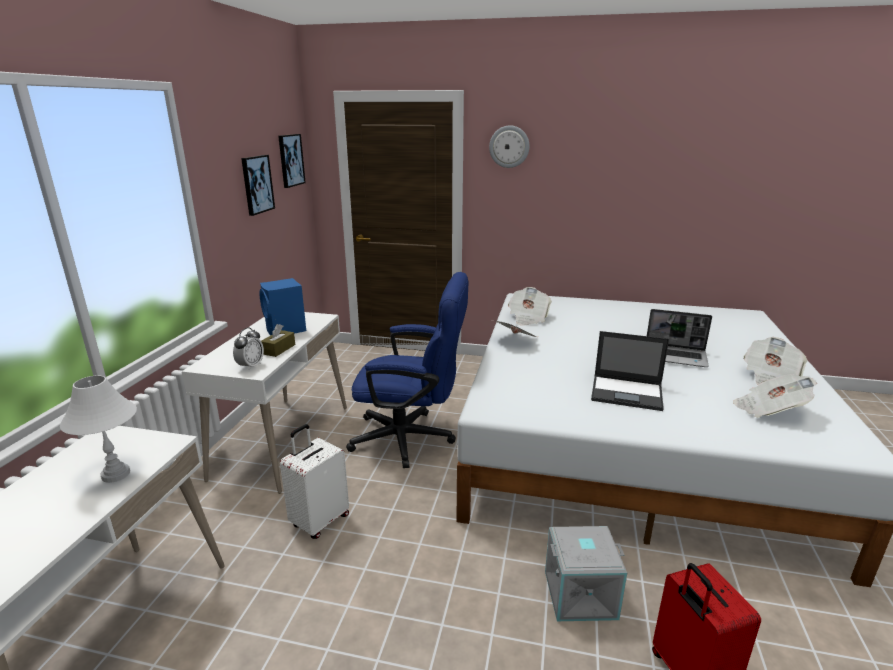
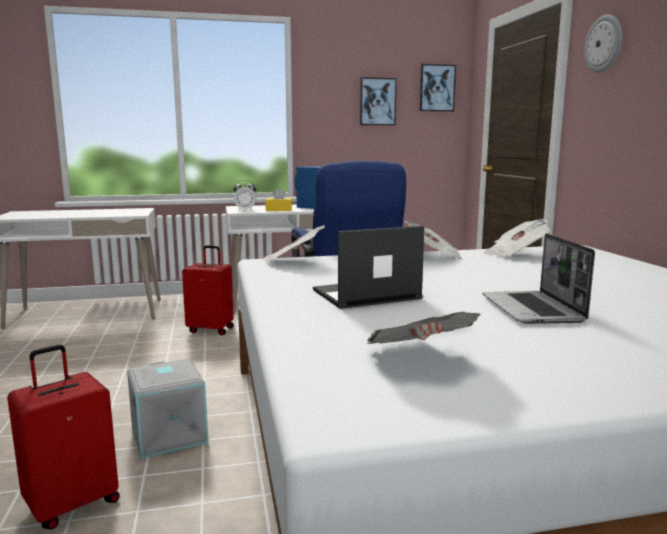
camera: 65 degrees right, 10 degrees down
white table lamp [60,375,137,483] -> none
brown tissue box [261,324,295,357] -> yellow tissue box [265,188,292,211]
white suitcase [280,424,349,539] -> red suitcase [182,246,234,335]
laptop [591,331,669,411] -> laptop turned 75 degrees clockwise [313,226,424,309]
newspaper [744,337,808,385] -> newspaper moved to [263,225,325,262]

